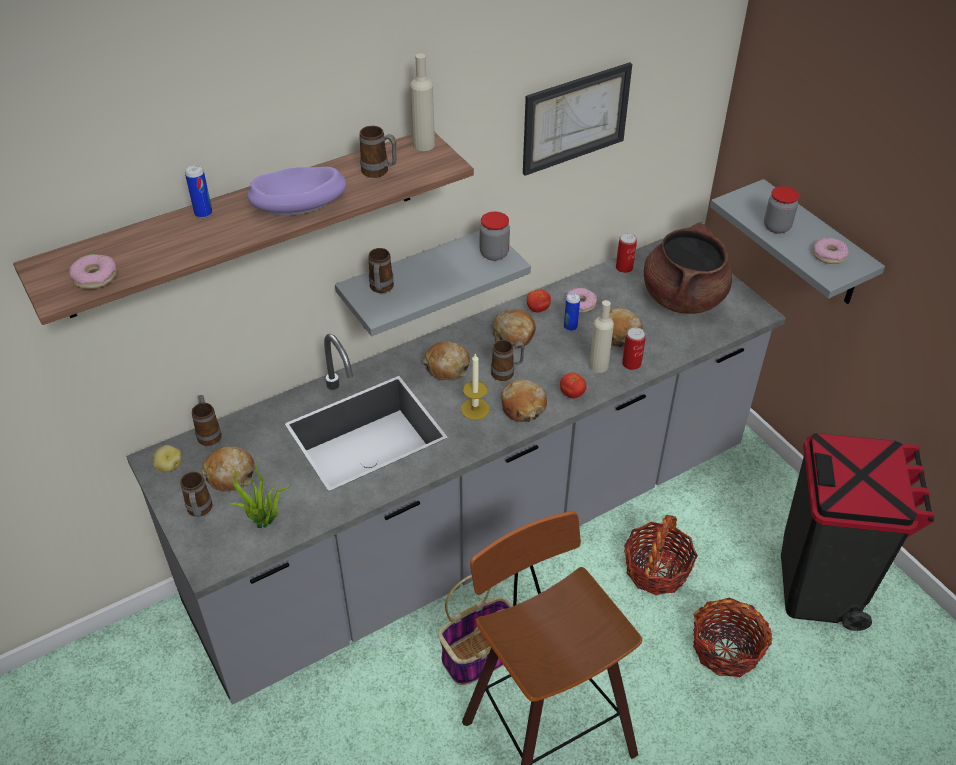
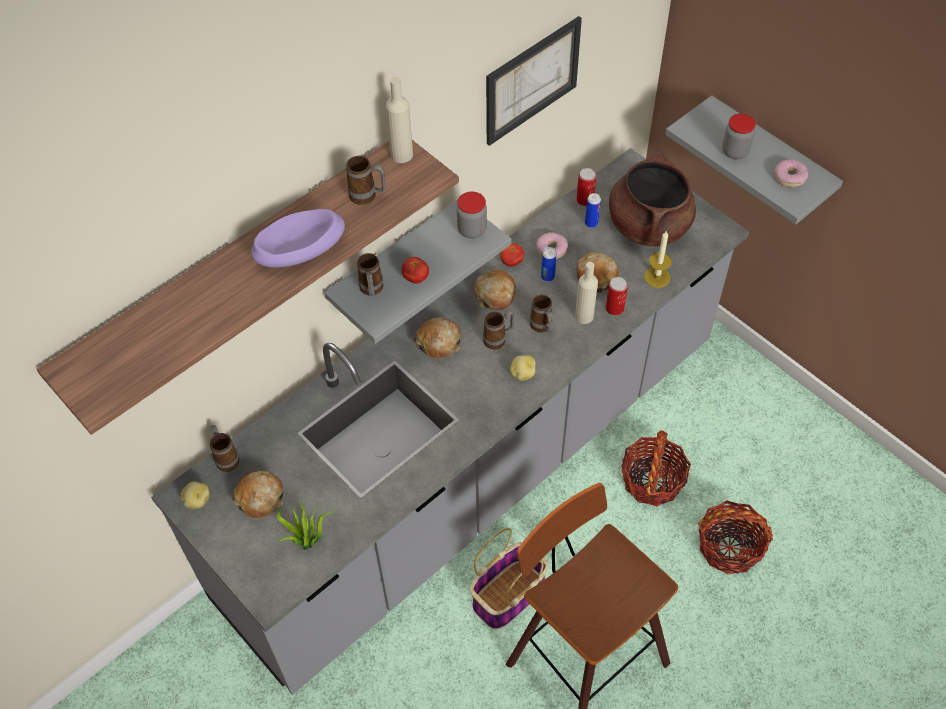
camera: 10 degrees left, 10 degrees up
donut [69,254,117,289] -> none
mug [180,472,213,517] -> mug moved to [530,294,553,333]
can [185,165,212,218] -> can moved to [585,193,601,228]
candle [461,353,490,420] -> candle moved to [644,230,672,288]
bread [501,379,547,422] -> potato [510,355,536,381]
tomato [560,372,586,399] -> tomato moved to [402,257,429,284]
black trash can [781,433,934,631] -> none

